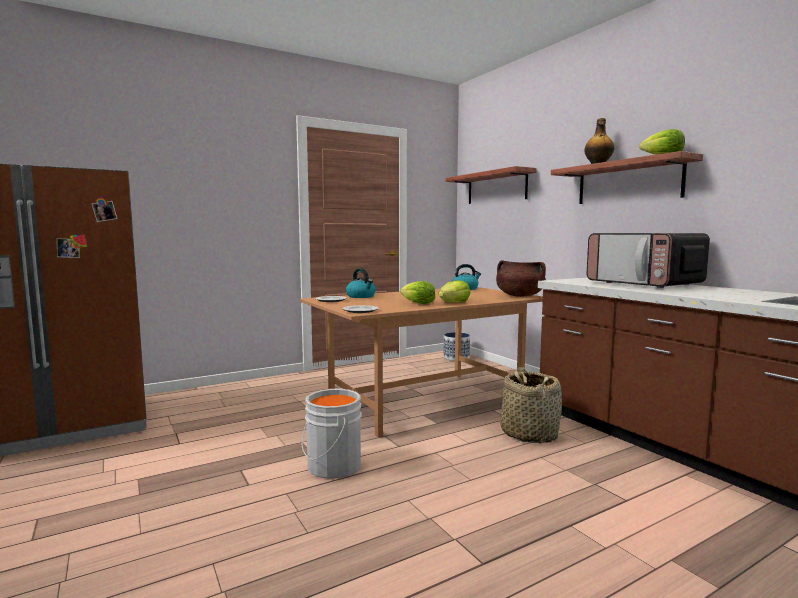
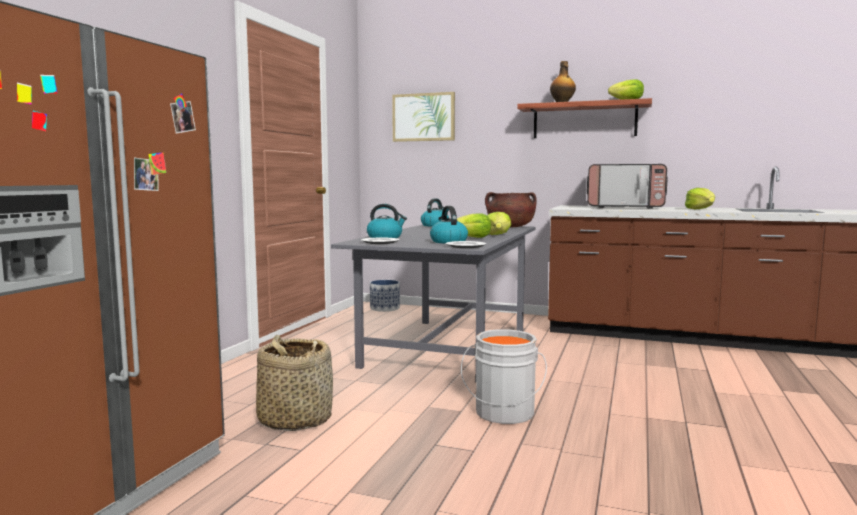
camera: 40 degrees left, 0 degrees up
brown dining table [300,287,543,437] -> grey dining table [331,225,536,383]
shelf [446,166,537,204] -> picture [392,92,455,142]
basket [500,367,562,443] -> basket moved to [256,335,333,431]
none -> kettle [430,206,468,244]
none -> lettuce [685,188,715,209]

